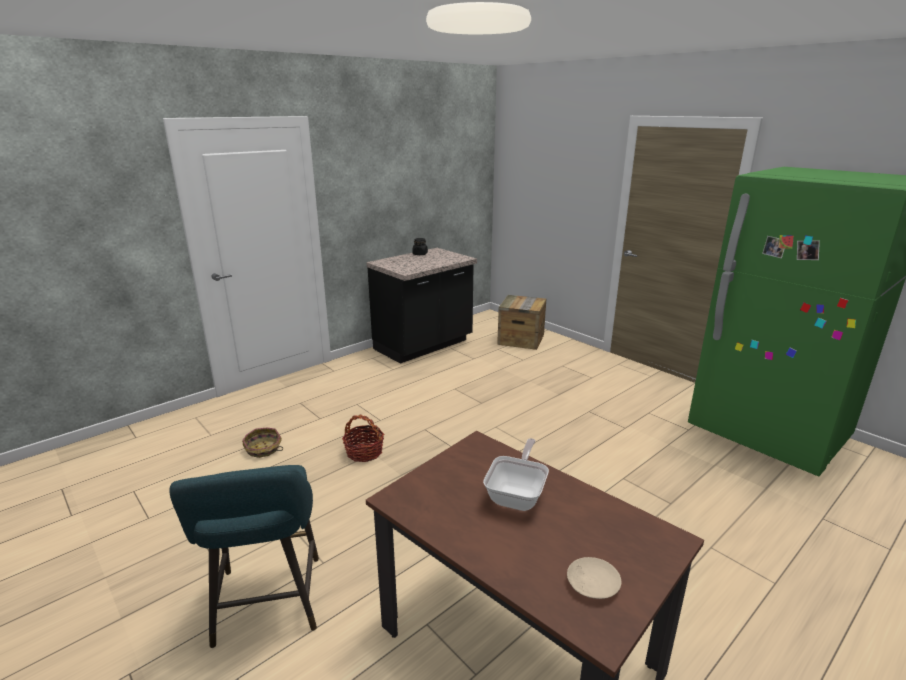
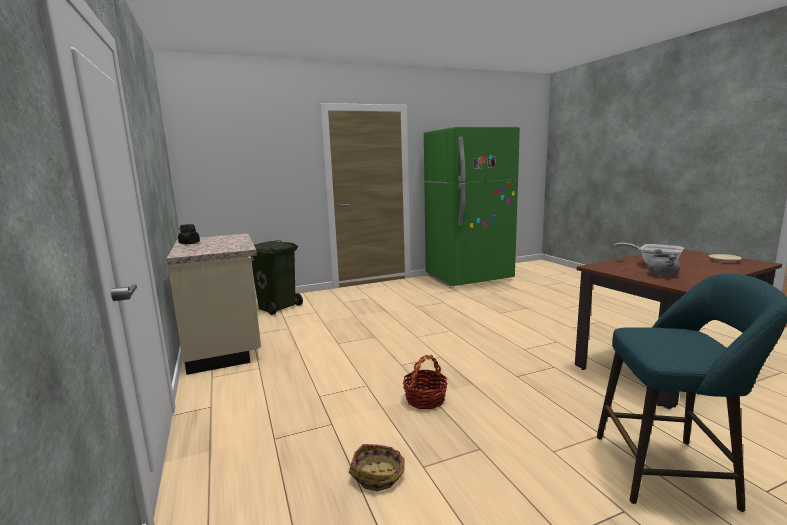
camera: 70 degrees left, 10 degrees down
black counter [366,248,477,364] -> beige counter [167,233,261,375]
crate [497,295,546,350] -> green trash can [251,240,303,315]
none -> grey cooking pot [647,249,680,276]

